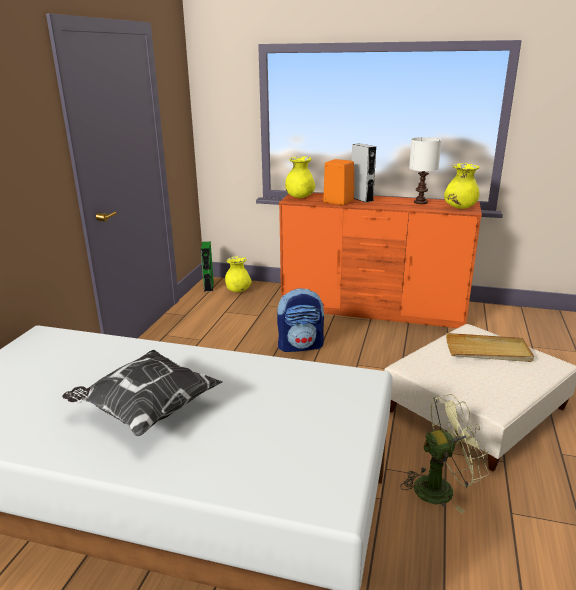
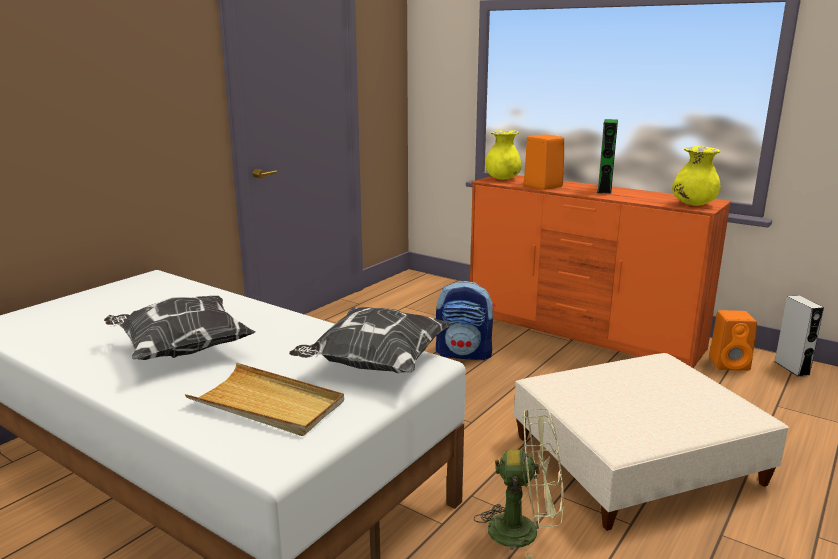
camera: 20 degrees right, 5 degrees down
green speaker [201,242,214,292] -> green speaker moved to [597,119,618,194]
yellow vase [225,256,252,292] -> none
grey speaker [352,143,376,203] -> grey speaker moved to [774,295,824,377]
white table lamp [409,137,442,204] -> none
beige tray [446,333,534,362] -> beige tray moved to [185,363,344,436]
none -> pillow [289,307,452,373]
none -> orange speaker [709,310,757,371]

